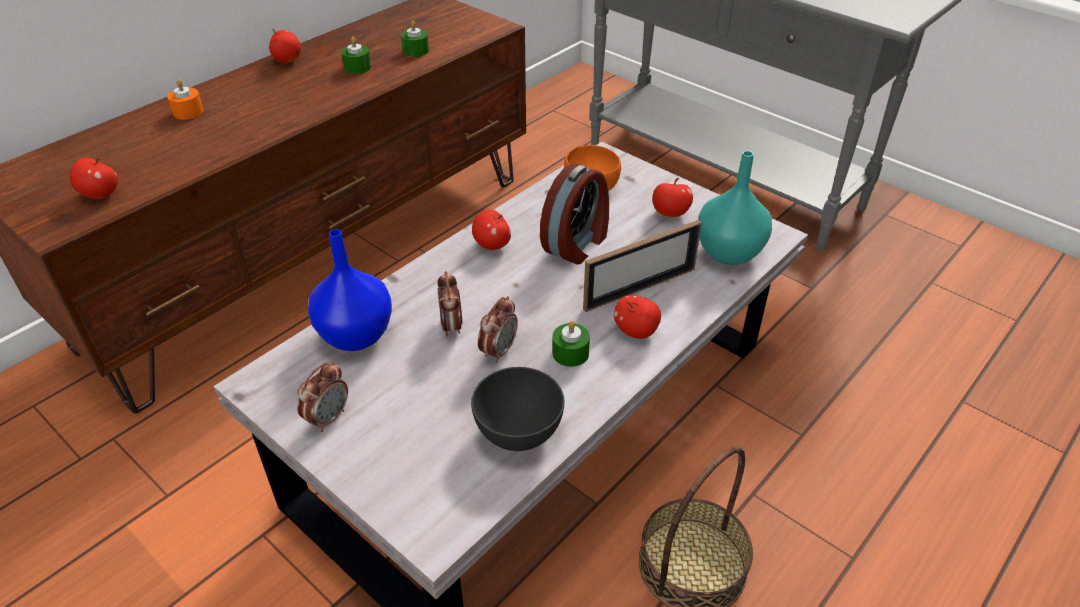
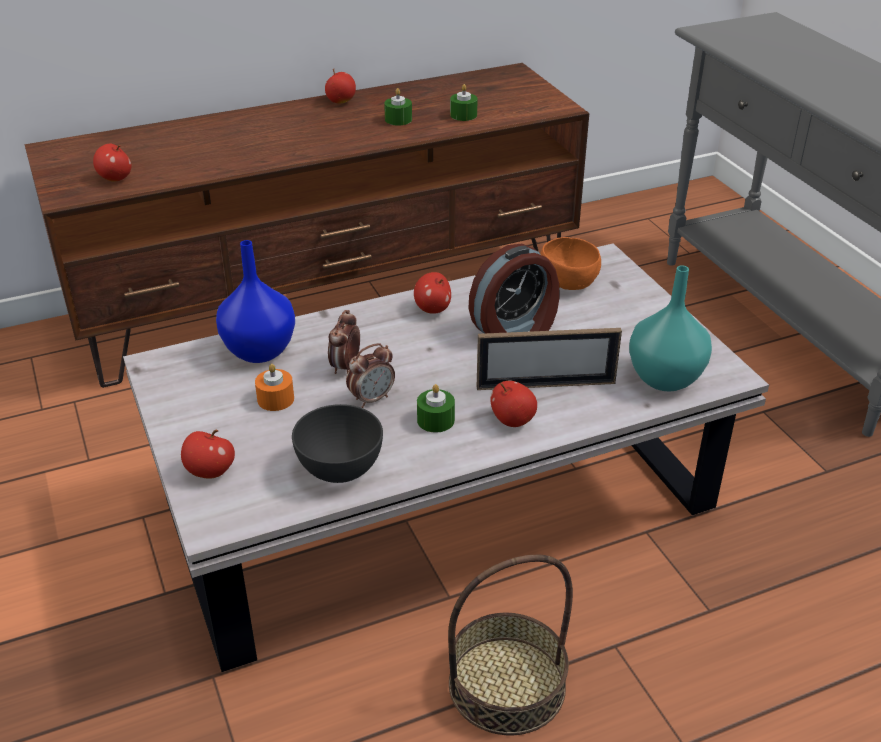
camera: 25 degrees right, 5 degrees down
orange candle [167,79,204,119] -> orange candle moved to [255,364,294,411]
alarm clock [297,361,348,432] -> none
apple [652,178,693,217] -> apple moved to [181,430,235,479]

